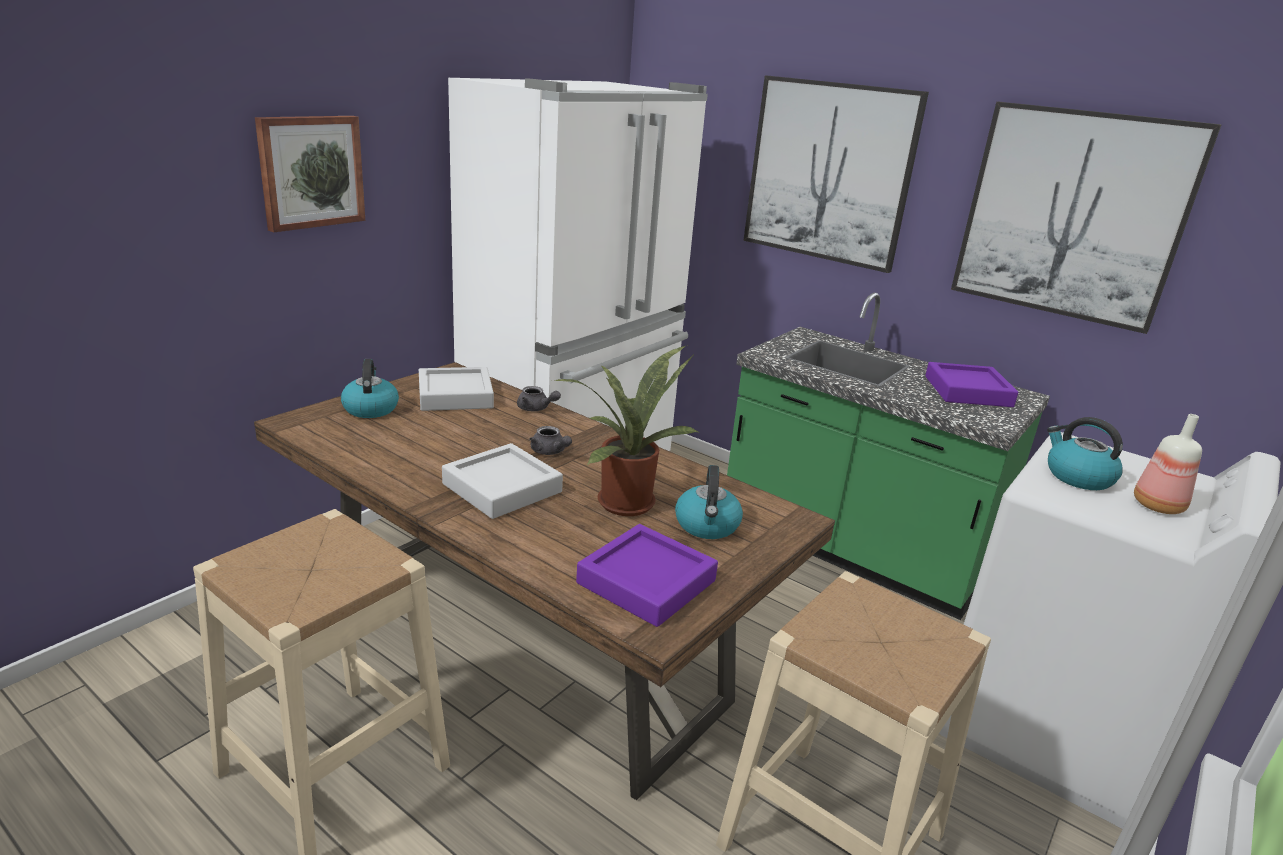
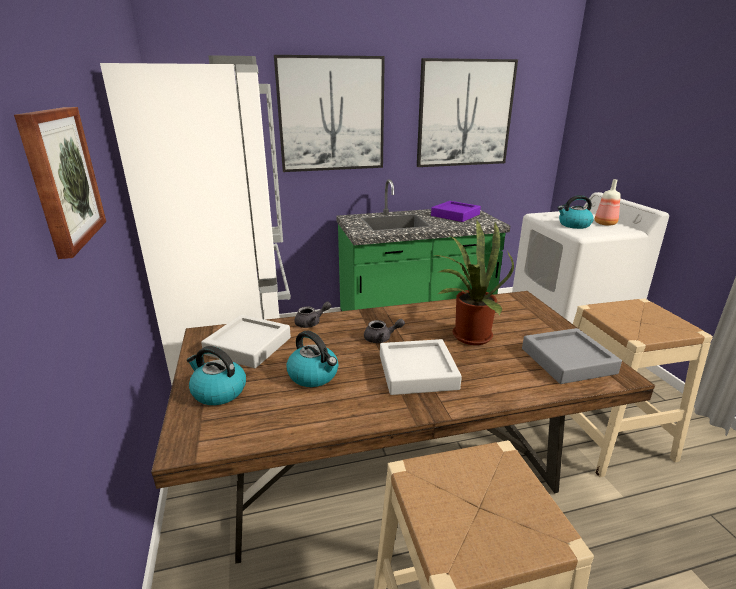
camera: 50 degrees left, 0 degrees up
purple tray [576,524,718,627] -> grey tray [522,328,622,384]
kettle [675,465,743,539] -> kettle moved to [287,330,339,387]

